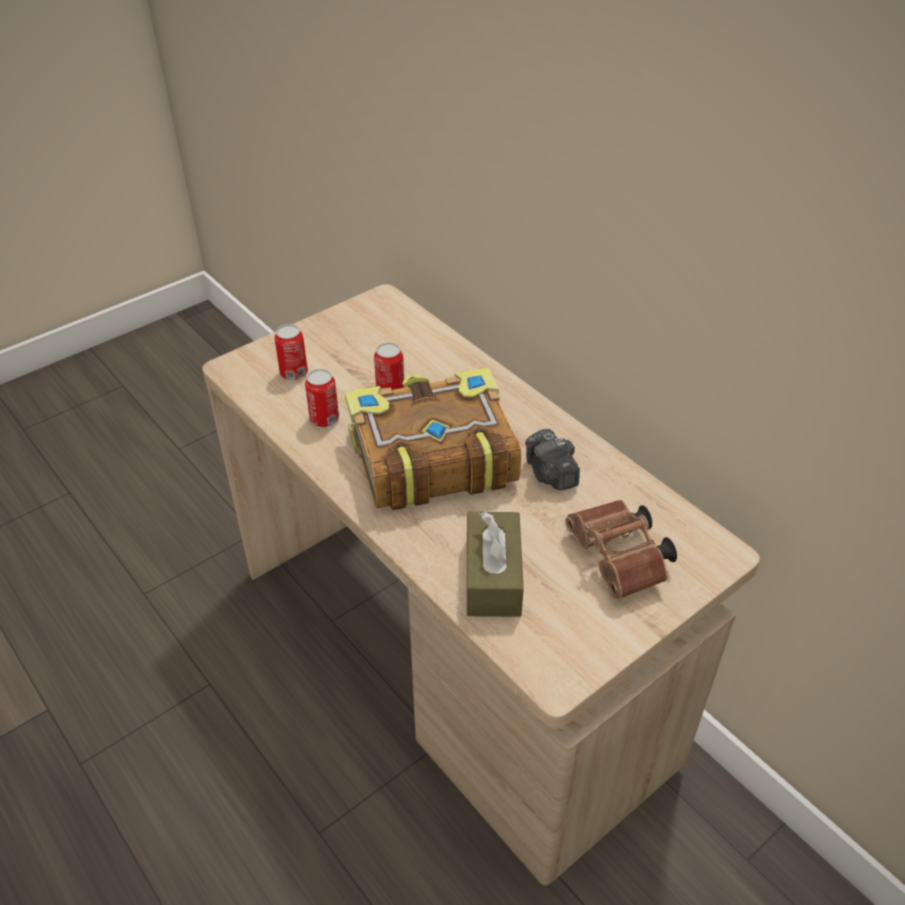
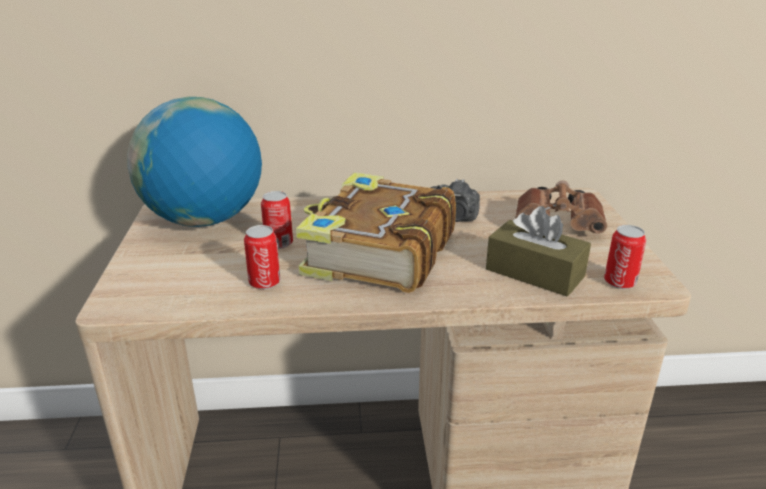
camera: 55 degrees left, 15 degrees down
can [274,324,308,380] -> can moved to [604,225,646,289]
none -> globe [127,97,262,227]

